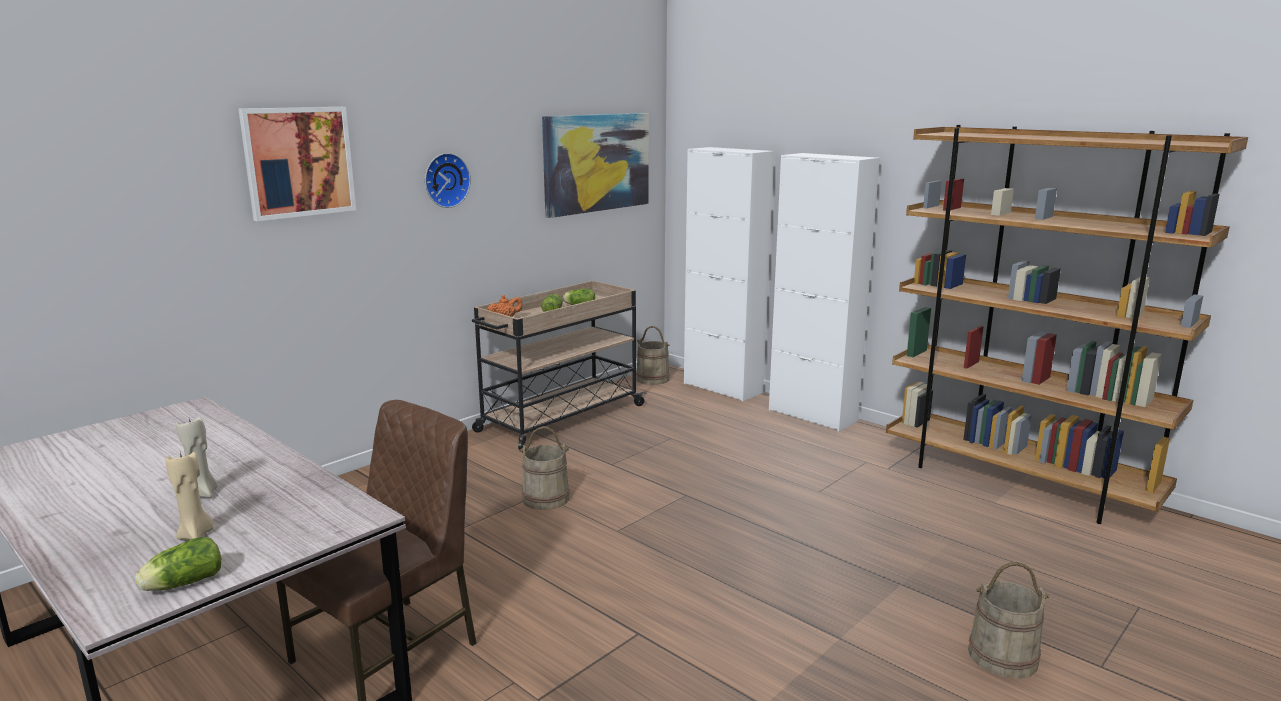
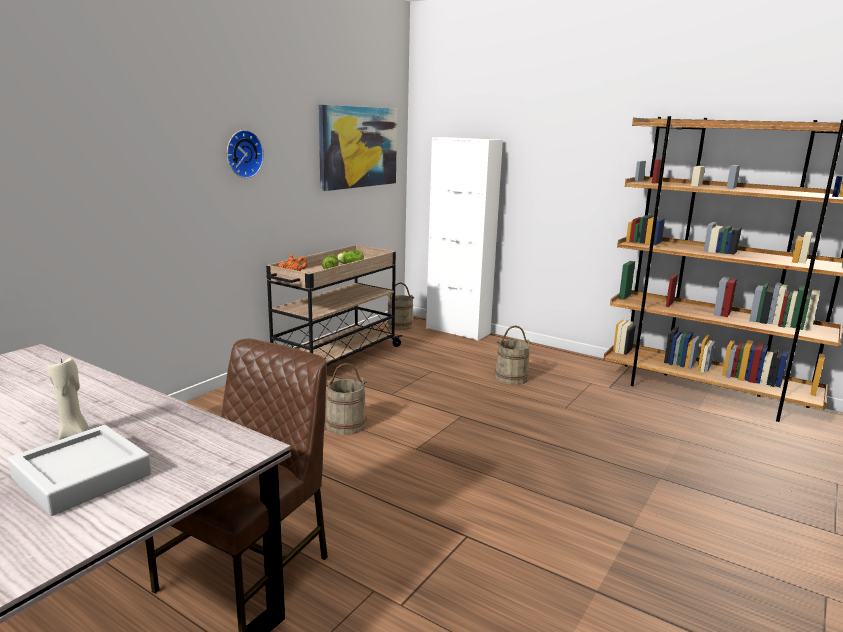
camera: 10 degrees left, 0 degrees up
lettuce [135,537,221,591] -> none
beige candle [166,452,214,540] -> grey tray [8,425,152,516]
picture [238,107,356,221] -> none
white cabinet [769,153,880,431] -> none
beige bucket [968,562,1050,679] -> beige bucket moved to [495,325,532,385]

